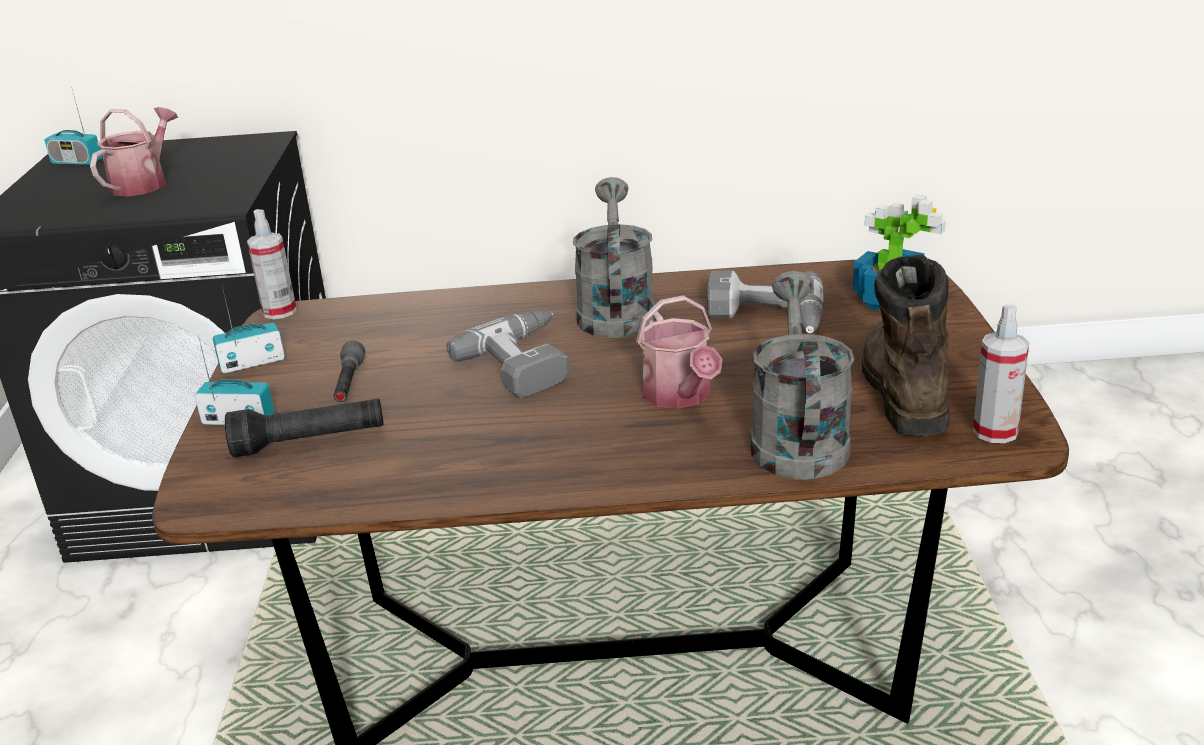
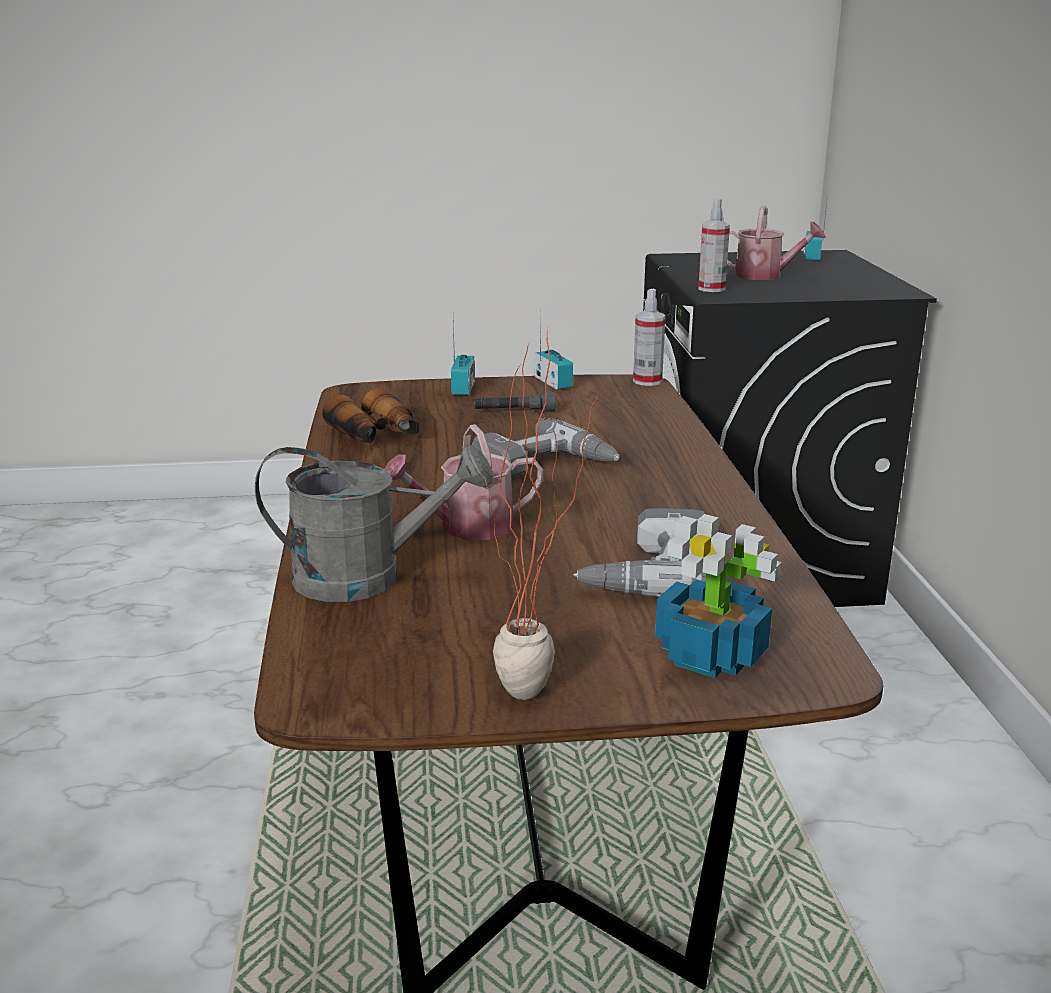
camera: 85 degrees right, 5 degrees down
black flashlight [225,399,383,457] -> none
grey watering can [573,177,655,338] -> none
brown boot [862,255,949,436] -> none
spray bottle [973,303,1029,443] -> spray bottle moved to [698,198,730,292]
none -> binoculars [322,388,419,443]
none -> potted plant [485,328,600,700]

